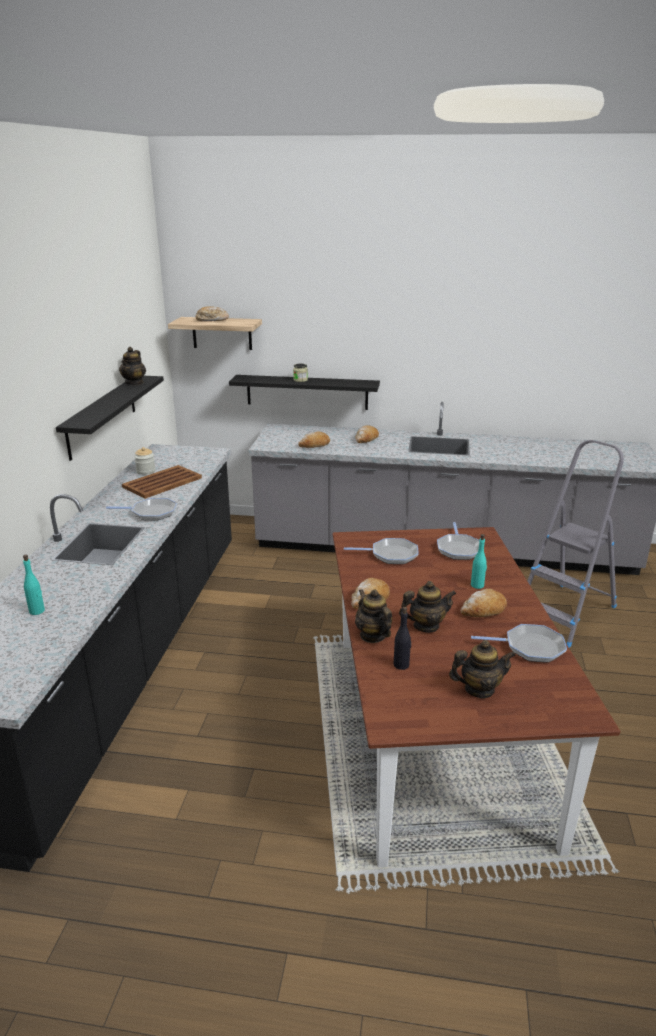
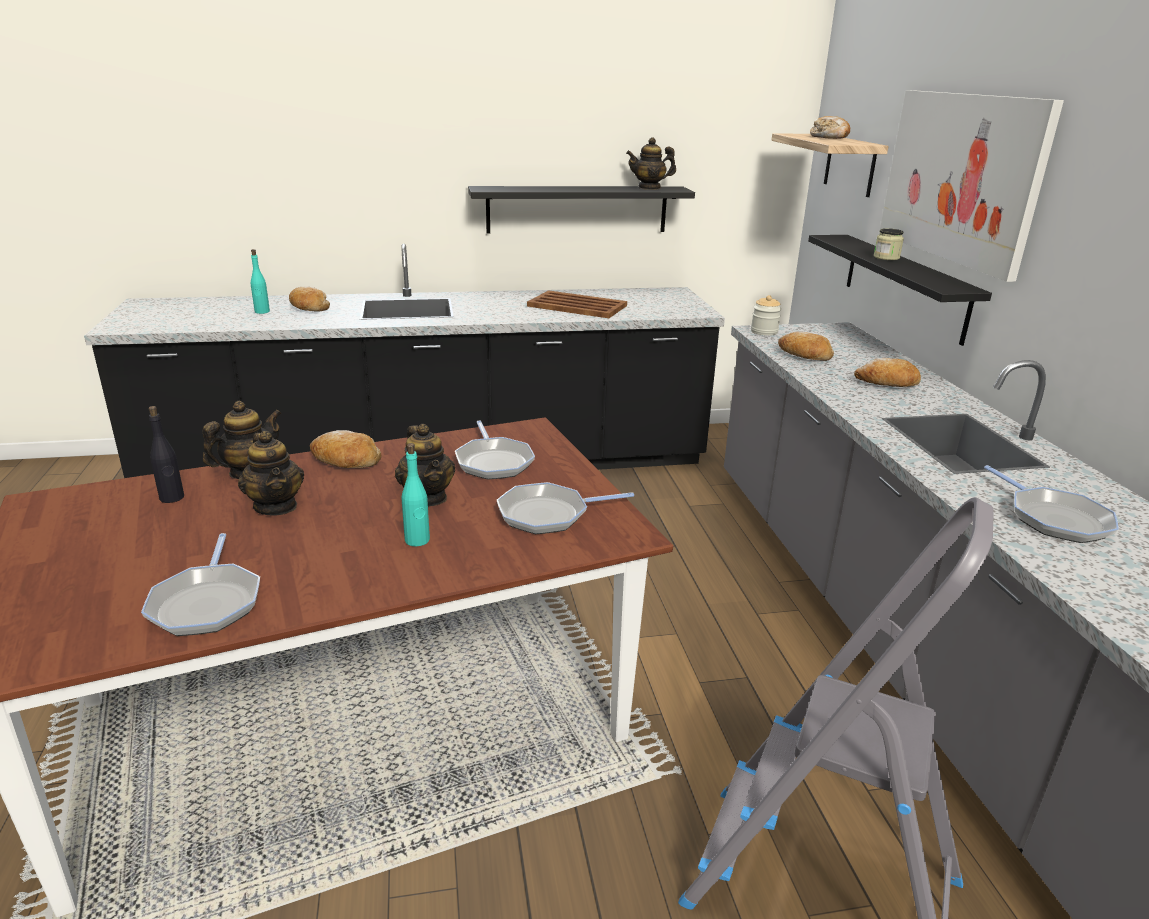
camera: 70 degrees right, 0 degrees up
frying pan [106,498,177,521] -> frying pan moved to [984,465,1119,543]
jar [134,447,156,475] -> jar moved to [751,295,782,336]
teapot [449,640,516,698] -> teapot moved to [395,424,455,506]
bread [461,589,507,617] -> bread moved to [289,287,330,312]
none -> picture [879,90,1064,282]

